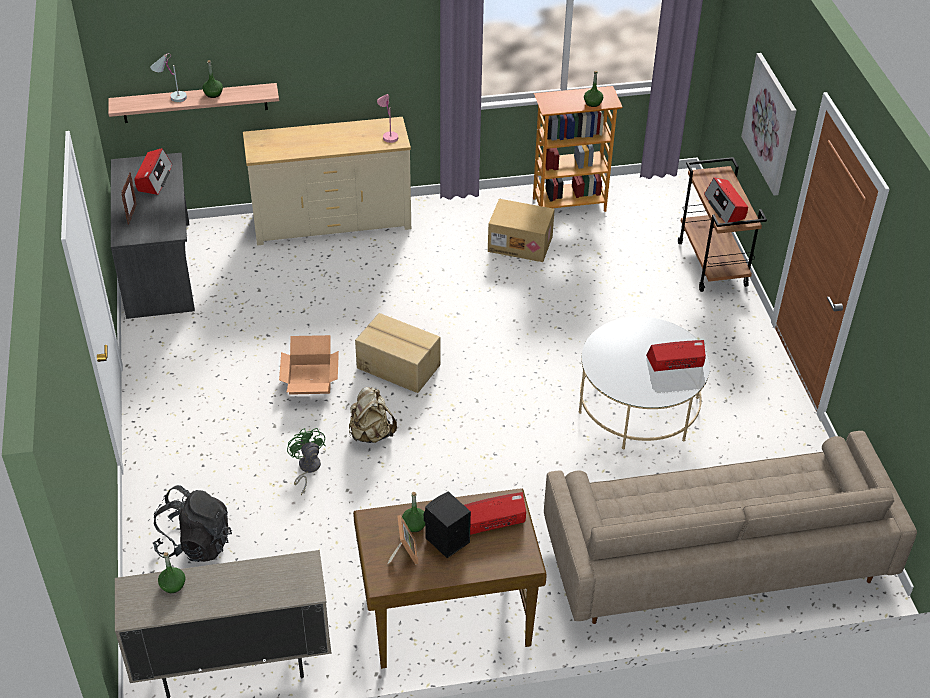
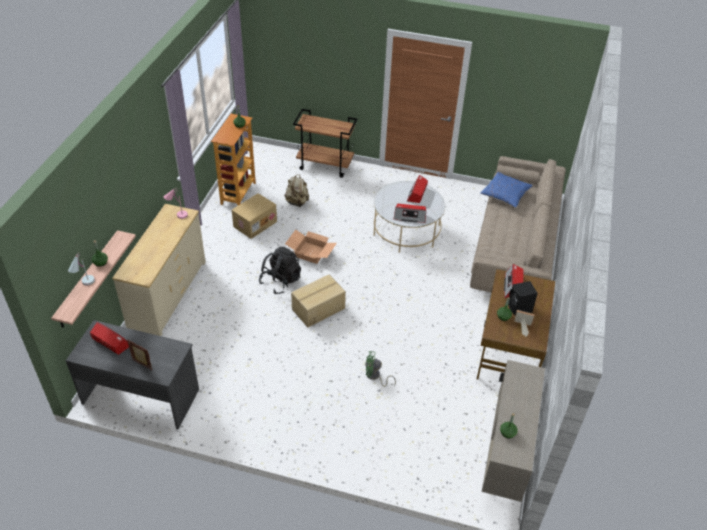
camera: 65 degrees left, 0 degrees up
black backpack [153,485,232,562] -> black backpack moved to [259,247,301,294]
cardboard box [279,335,339,395] -> cardboard box moved to [285,230,337,264]
beige backpack [349,387,397,443] -> beige backpack moved to [284,174,309,207]
radio [704,178,748,223] -> radio moved to [394,204,426,223]
picture [741,53,797,196] -> none
none -> blue pillow [480,172,533,208]

